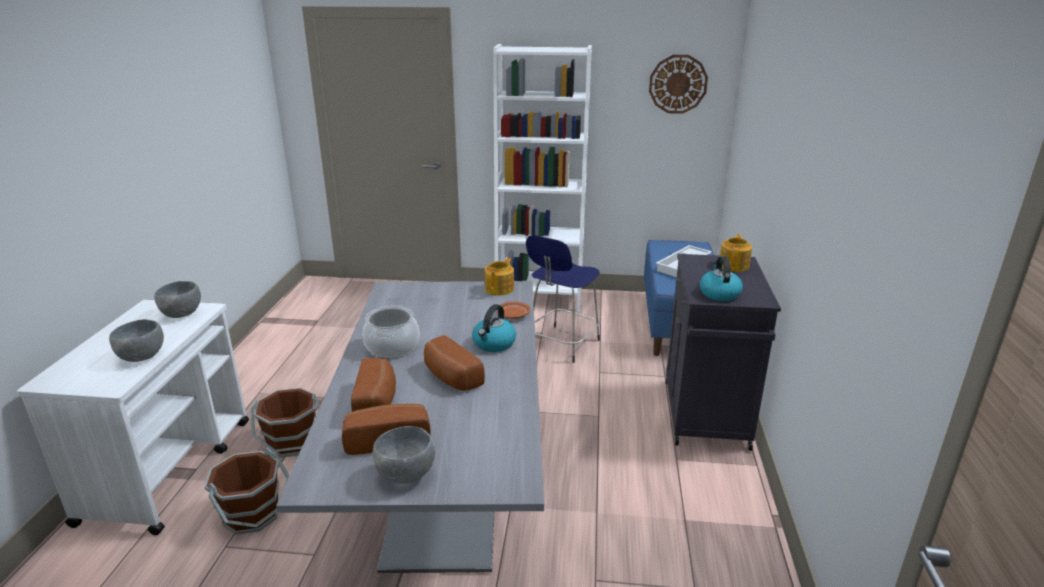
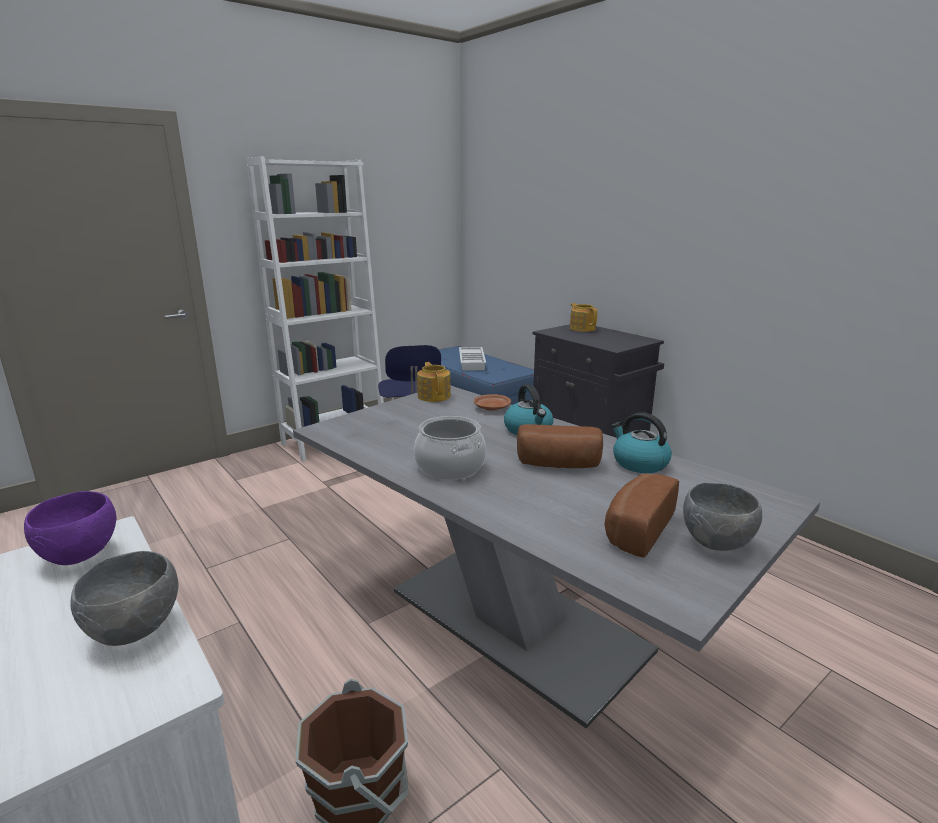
camera: 45 degrees left, 5 degrees down
grey bowl [154,281,201,318] -> purple bowl [24,491,116,565]
brown bucket [250,388,320,457] -> none
bread [351,358,396,412] -> none
wall clock [649,55,708,114] -> none
kettle [700,256,743,301] -> kettle moved to [611,412,672,473]

